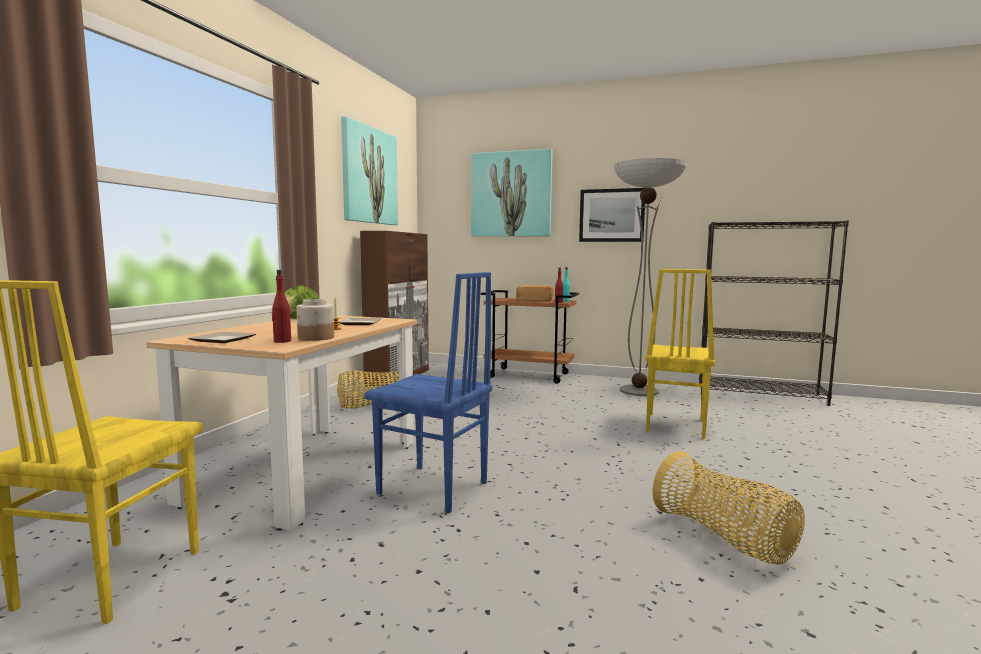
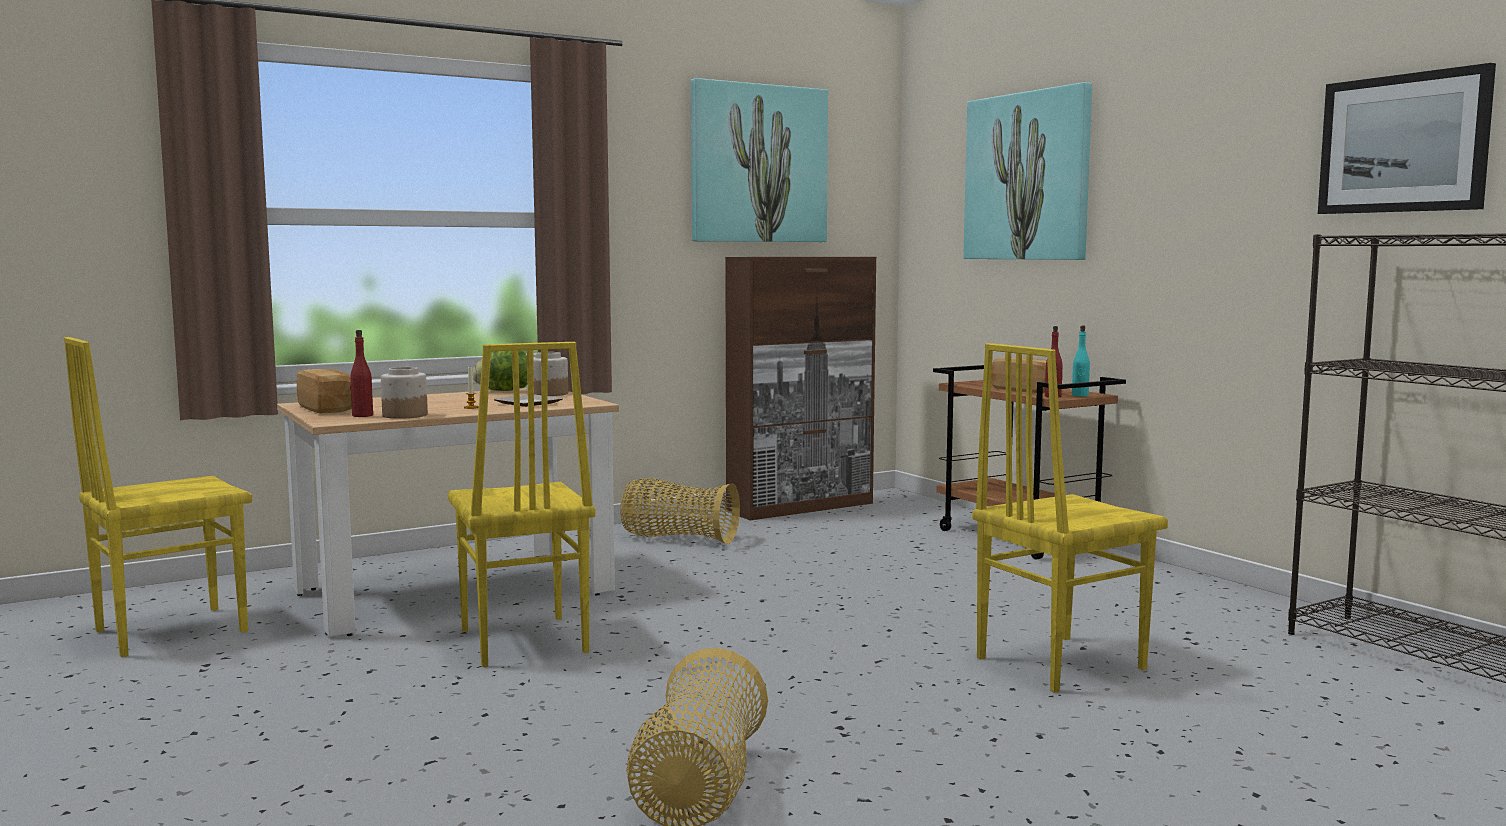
camera: 40 degrees right, 0 degrees up
plate [188,332,256,343] -> bread [297,369,352,414]
blue chair [365,272,492,513] -> yellow chair [448,342,596,667]
picture [579,188,645,242] -> picture moved to [1318,63,1496,214]
floor lamp [614,158,687,396] -> none
none -> jar [533,352,568,396]

